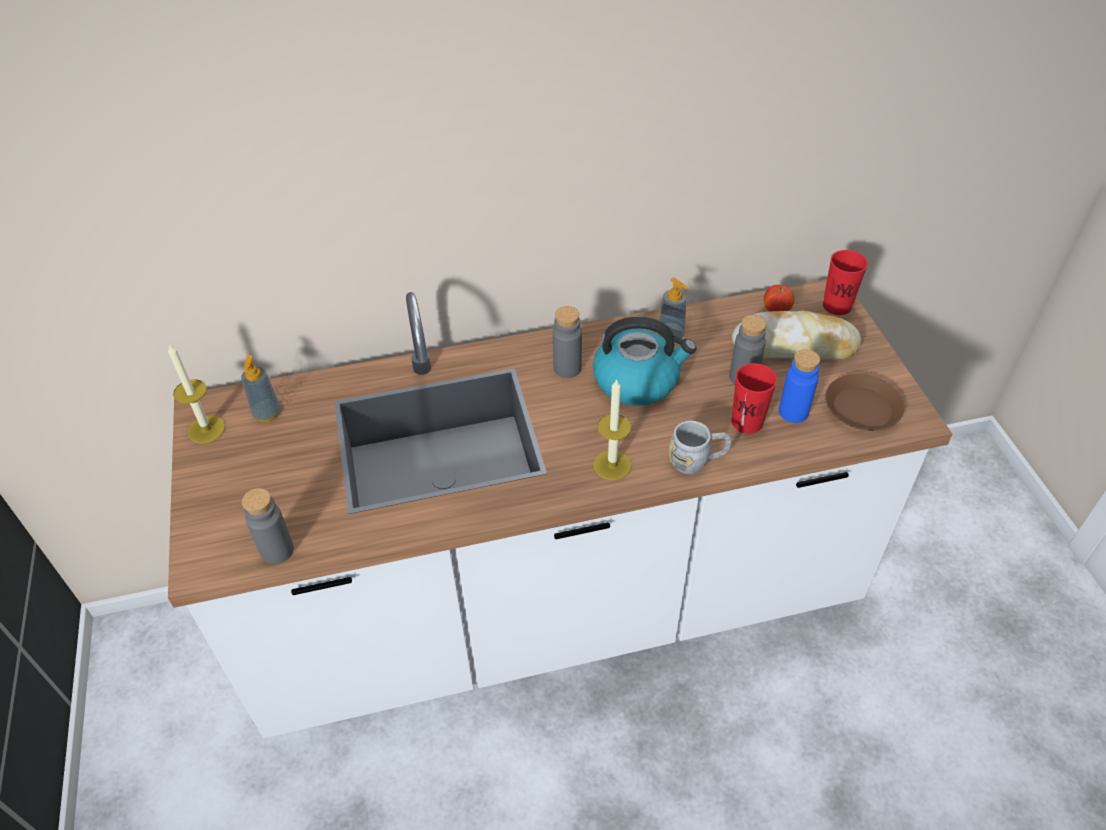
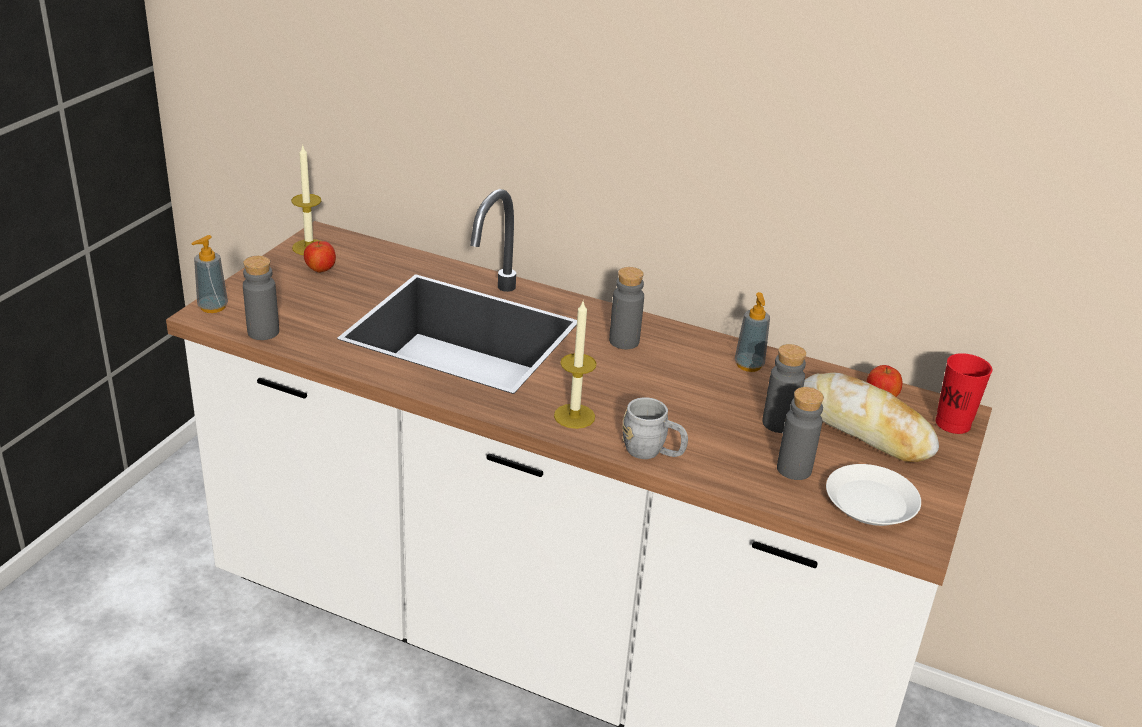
camera: 35 degrees right, 15 degrees down
soap dispenser [241,355,280,422] -> soap dispenser moved to [191,235,228,313]
kettle [593,317,696,406] -> none
red cup [731,363,777,434] -> none
blue bottle [779,349,820,423] -> grey bottle [777,387,824,480]
brown plate [825,374,904,431] -> white plate [826,464,921,526]
none -> apple [304,241,336,273]

